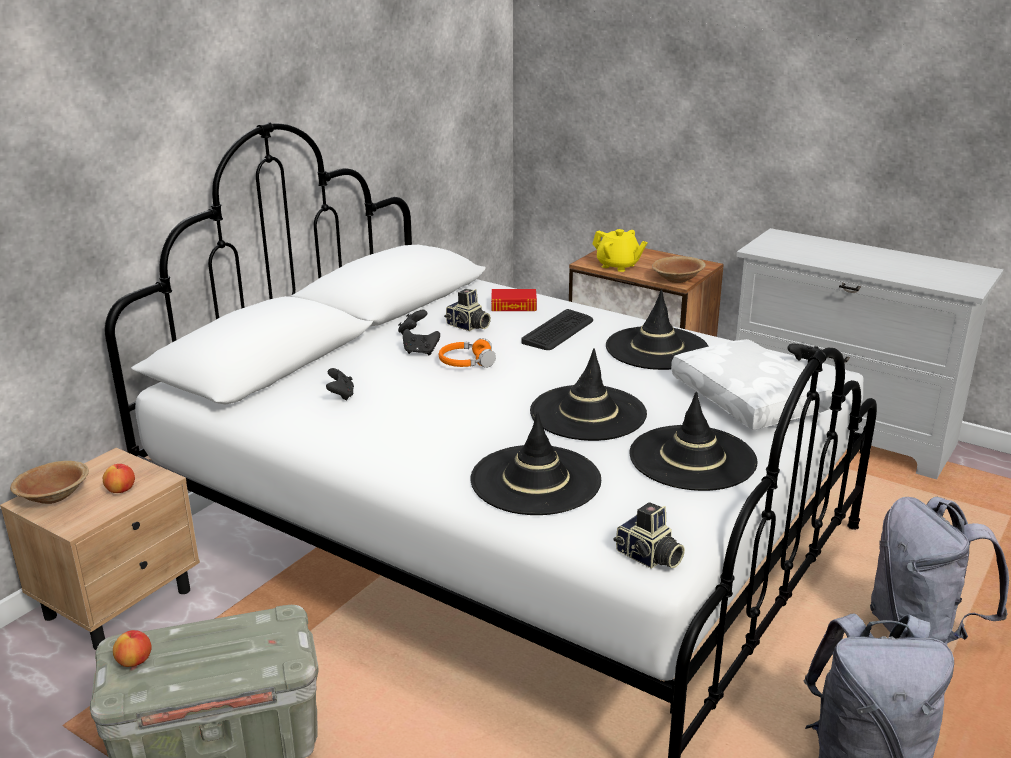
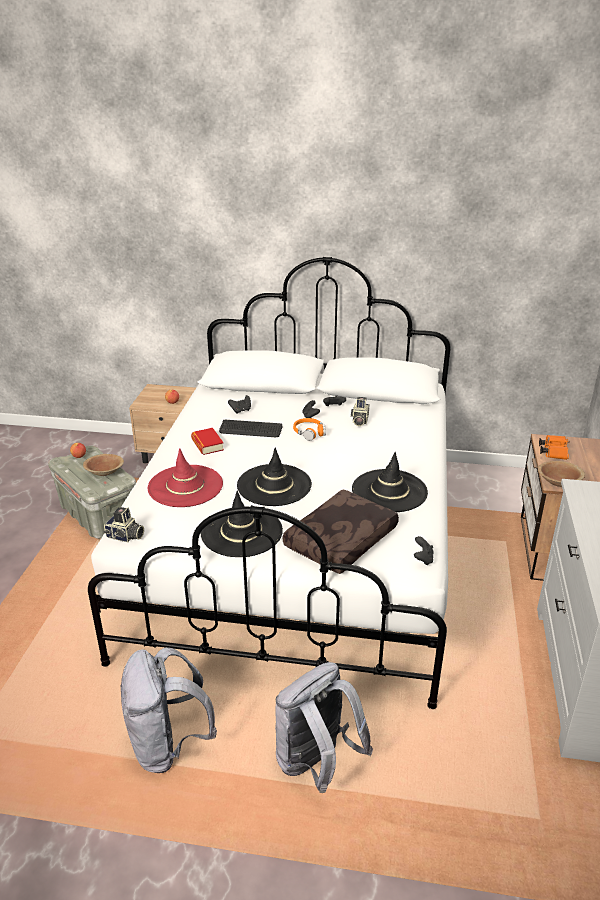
camera: 65 degrees right, 5 degrees up
brown bowl [10,461,89,504] -> brown bowl moved to [83,454,124,476]
black hat [471,412,601,515] -> red hat [148,448,223,507]
book [491,289,537,311] -> book moved to [191,428,224,455]
keyboard [521,309,593,350] -> keyboard moved to [219,420,282,437]
yellow teapot [592,229,648,272] -> orange binoculars [539,435,570,460]
camera [614,502,685,568] -> camera turned 90 degrees counterclockwise [103,507,144,542]
white pillow [671,339,834,430] -> brown pillow [283,489,399,574]

